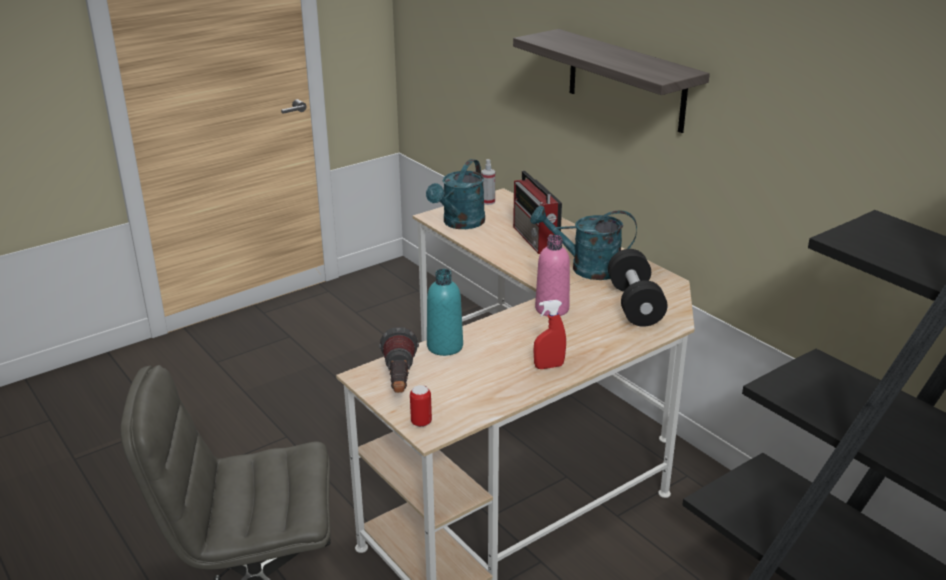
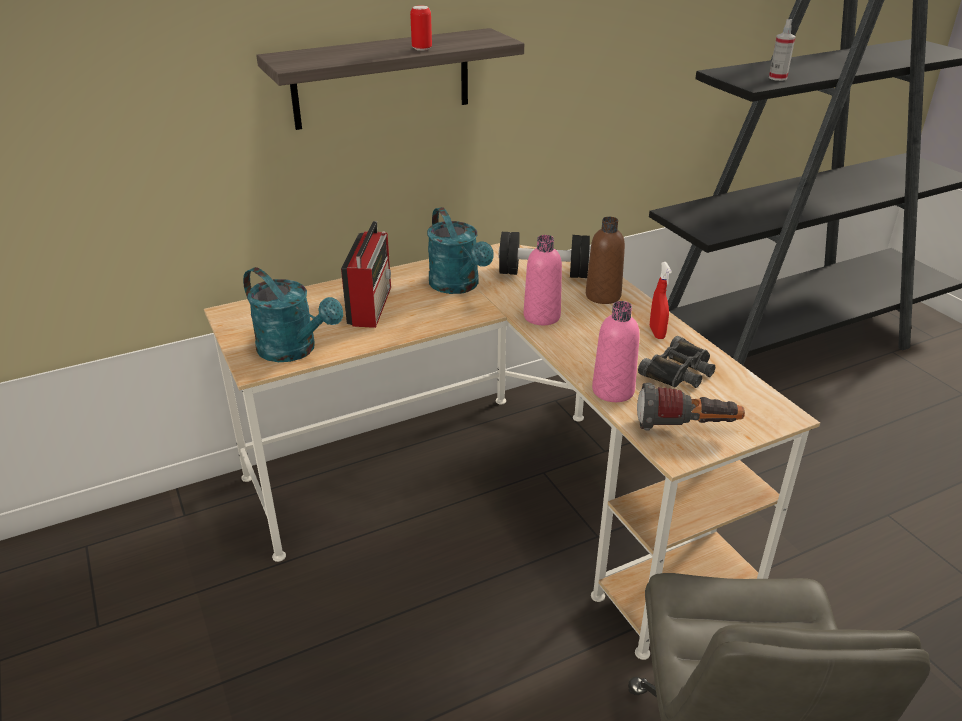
camera: 80 degrees left, 5 degrees up
can [410,385,432,427] -> can moved to [410,5,432,51]
turquoise bottle [427,269,463,356] -> pink bottle [592,301,640,402]
spray bottle [481,159,495,205] -> spray bottle moved to [769,19,796,81]
radio [513,171,562,254] -> radio turned 75 degrees counterclockwise [341,221,391,328]
turquoise watering can [530,205,637,280] -> turquoise watering can turned 45 degrees counterclockwise [427,207,494,294]
none -> brown bottle [586,217,625,304]
none -> black binoculars [638,336,715,388]

